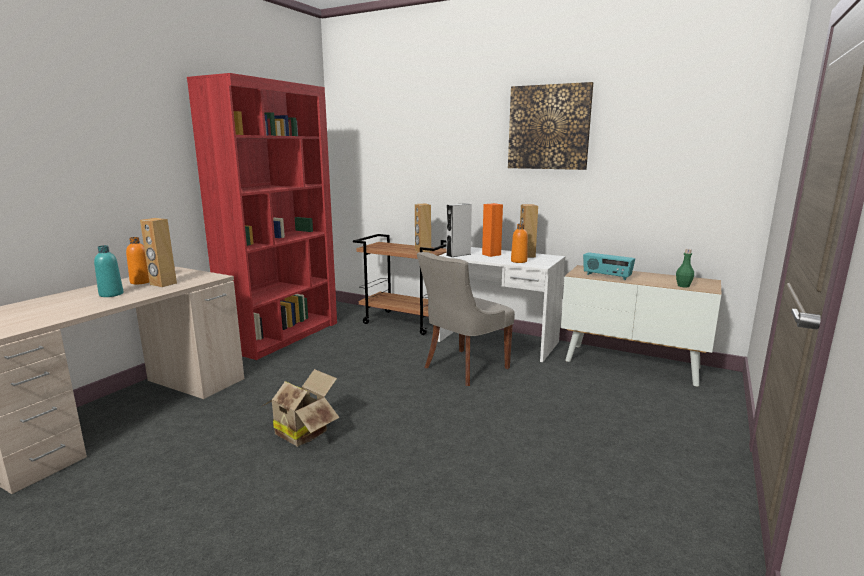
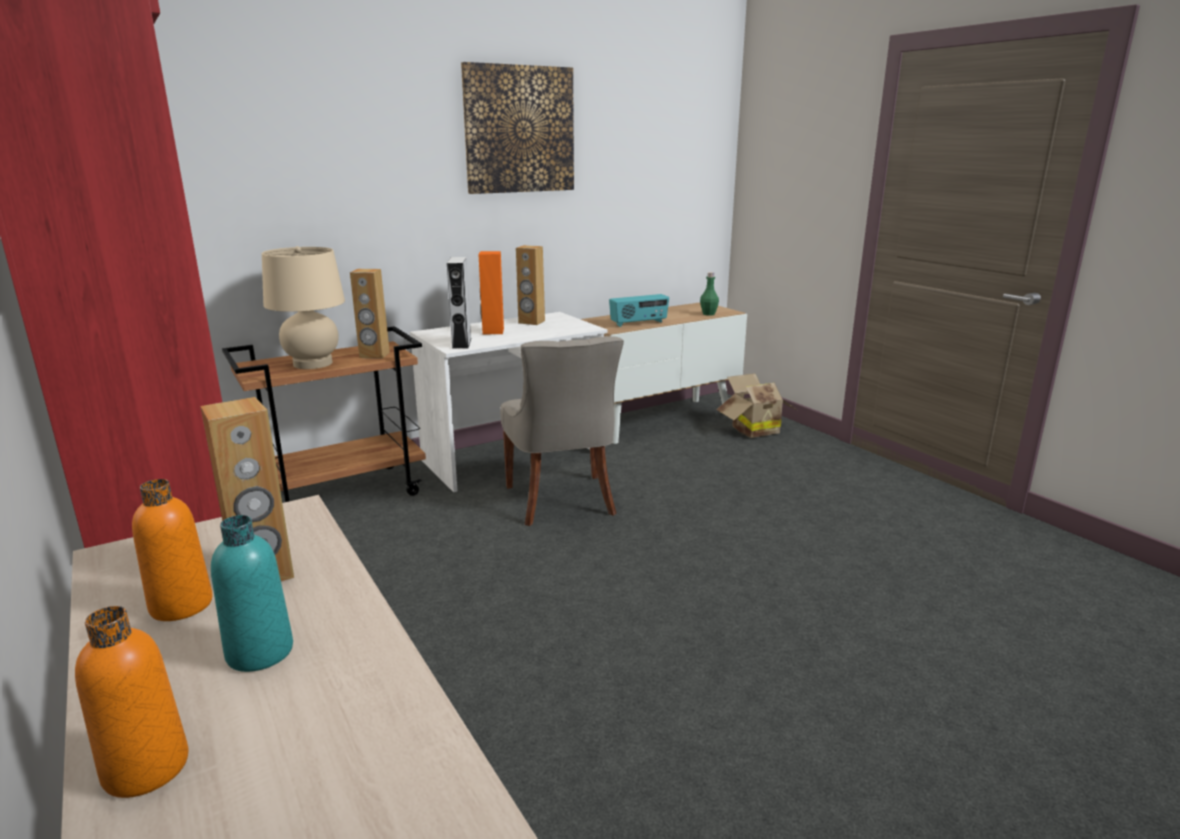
camera: 60 degrees left, 5 degrees up
cardboard box [262,369,340,447] -> cardboard box moved to [716,373,797,438]
orange bottle [511,224,528,263] -> orange bottle moved to [75,606,189,798]
none -> beige table lamp [262,246,345,369]

